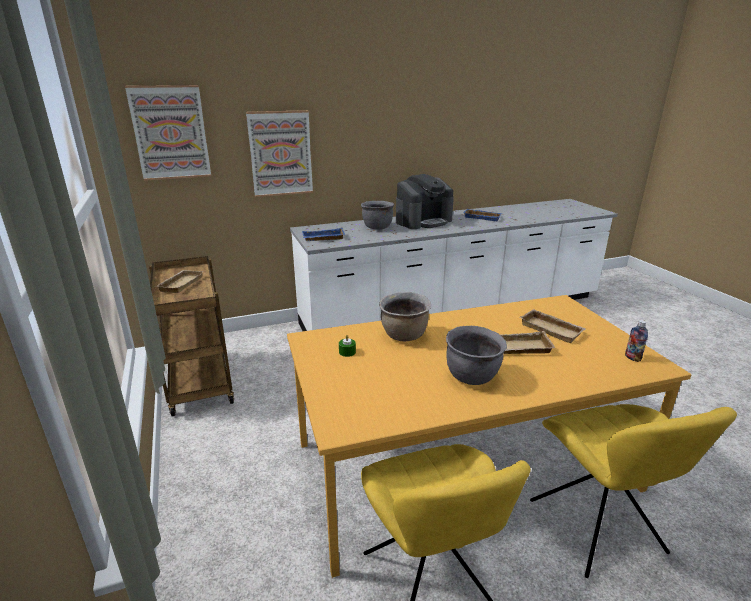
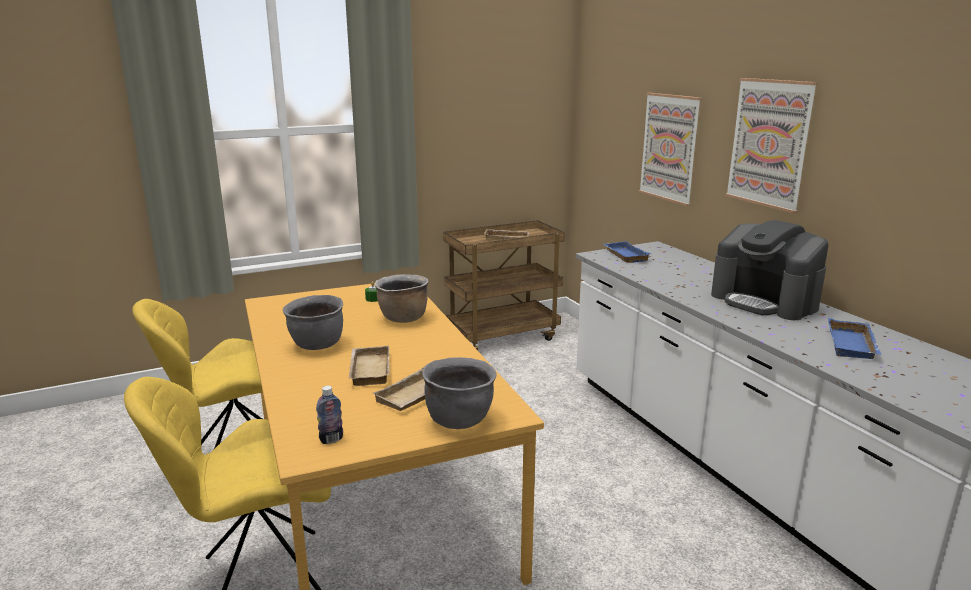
camera: 85 degrees right, 5 degrees down
picture [125,85,211,181] -> picture moved to [725,78,818,213]
grey cooking pot [361,201,394,230] -> grey cooking pot moved to [422,357,497,429]

